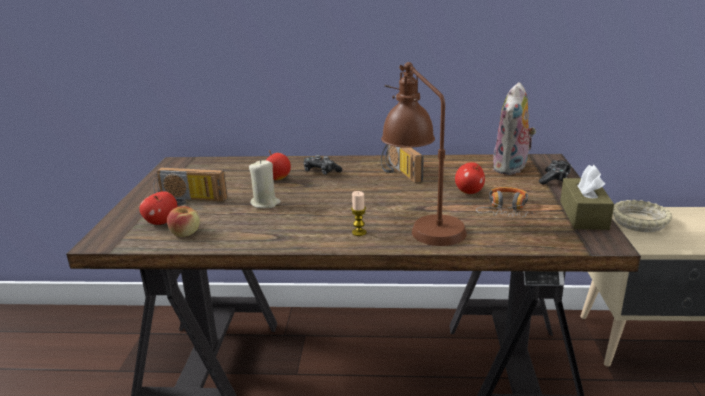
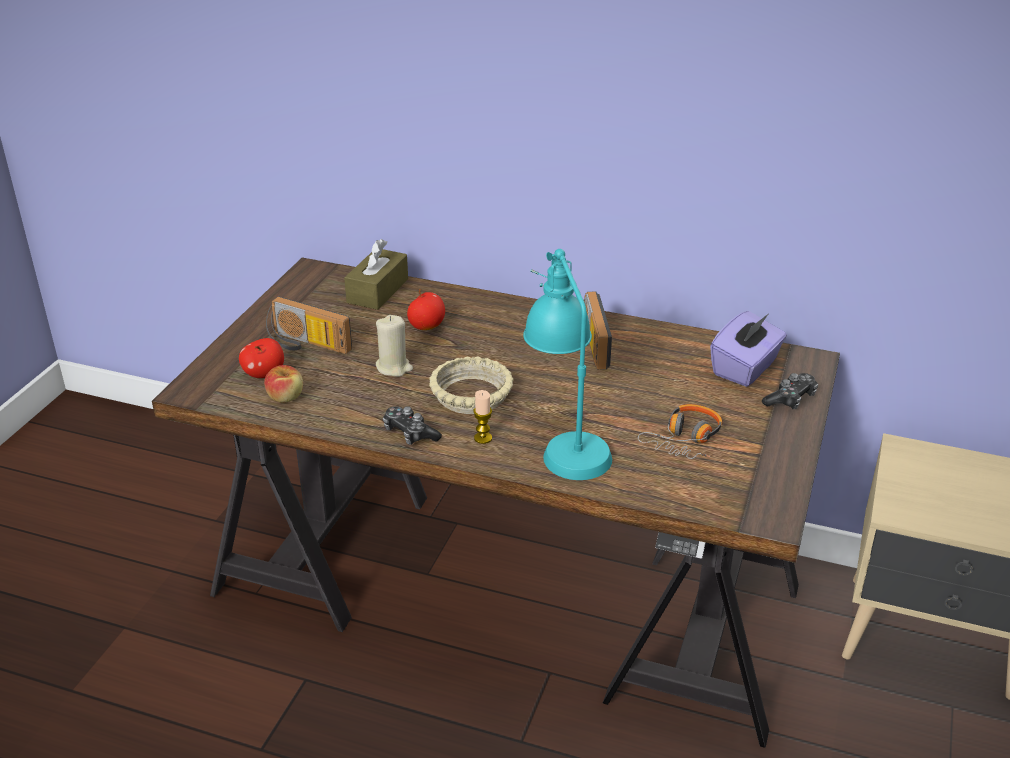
camera: 15 degrees right, 10 degrees up
game controller [303,155,342,175] -> game controller moved to [383,406,442,445]
brown table lamp [381,62,467,246] -> turquoise table lamp [523,249,612,480]
apple [455,162,485,194] -> none
plush toy [493,82,536,175] -> purple tissue box [710,311,787,387]
brown tissue box [560,165,614,230] -> brown tissue box moved to [344,239,408,310]
beige bowl [613,200,673,232] -> beige bowl moved to [429,356,514,414]

